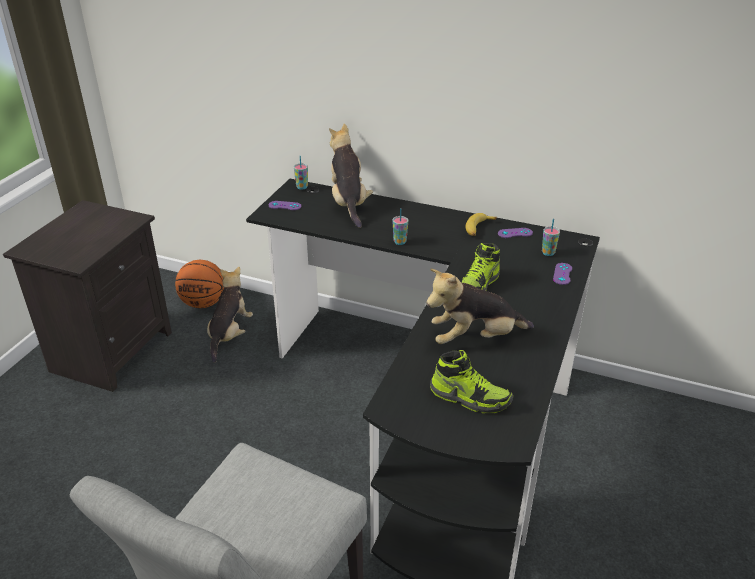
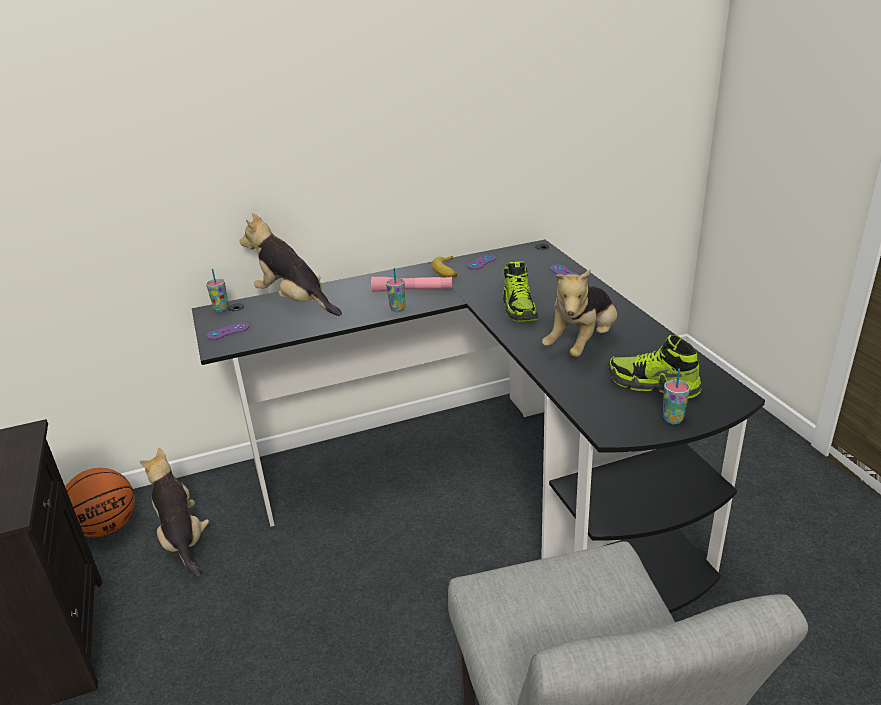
camera: 40 degrees left, 5 degrees down
shoe [430,350,513,413] -> shoe turned 135 degrees counterclockwise [608,335,702,399]
cup [542,219,560,256] -> cup moved to [663,369,690,424]
none -> pink flashlight [371,277,453,292]

